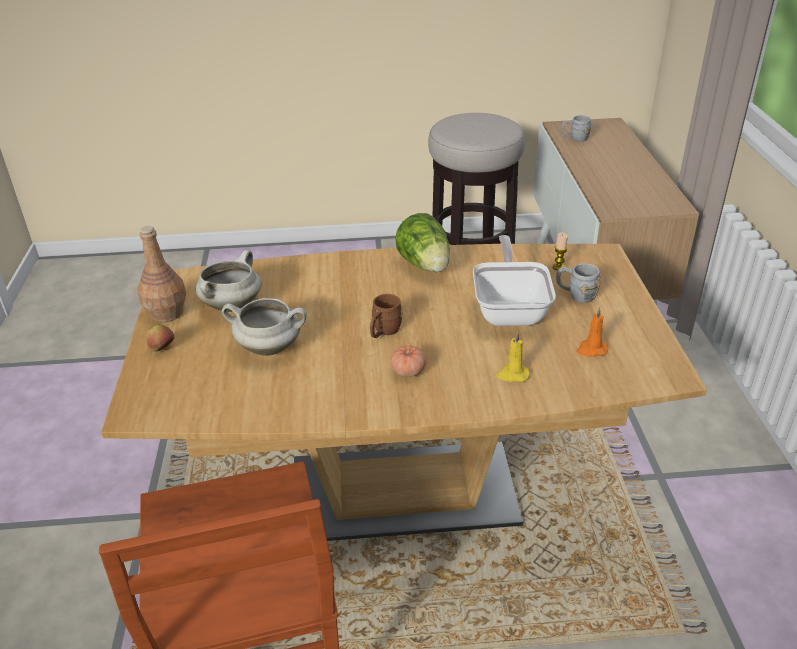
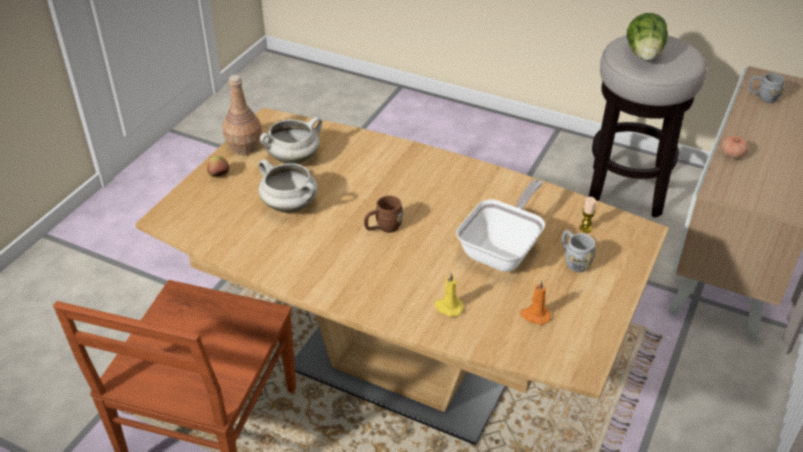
camera: 30 degrees right, 5 degrees up
tomato [390,346,426,377] -> tomato moved to [721,136,749,158]
lettuce [395,213,450,272] -> lettuce moved to [627,13,668,61]

